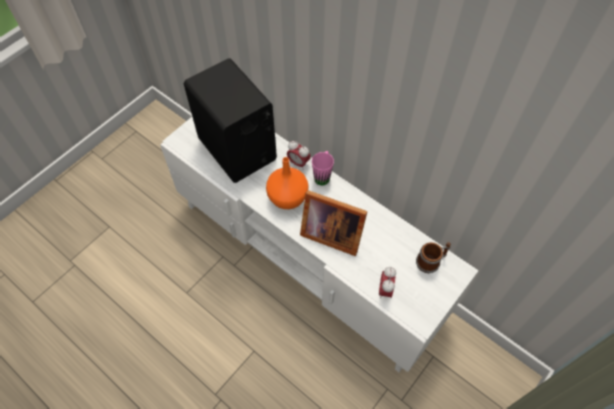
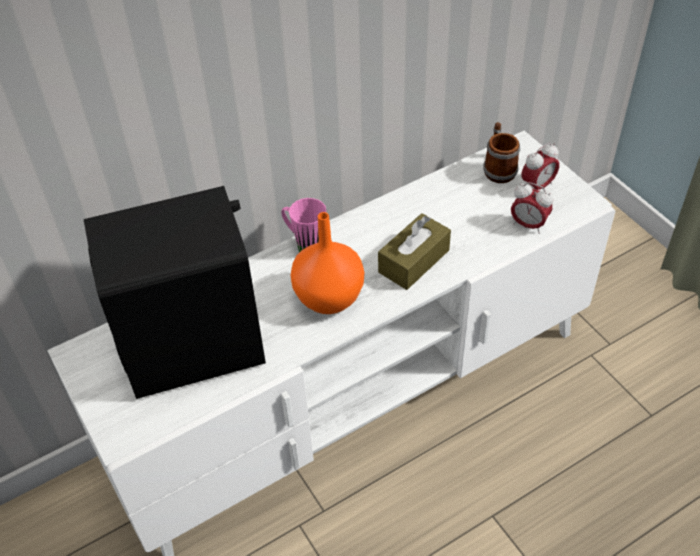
camera: 70 degrees left, 10 degrees down
alarm clock [287,141,311,170] -> alarm clock moved to [521,143,559,190]
picture frame [300,190,367,256] -> brown tissue box [378,213,451,290]

